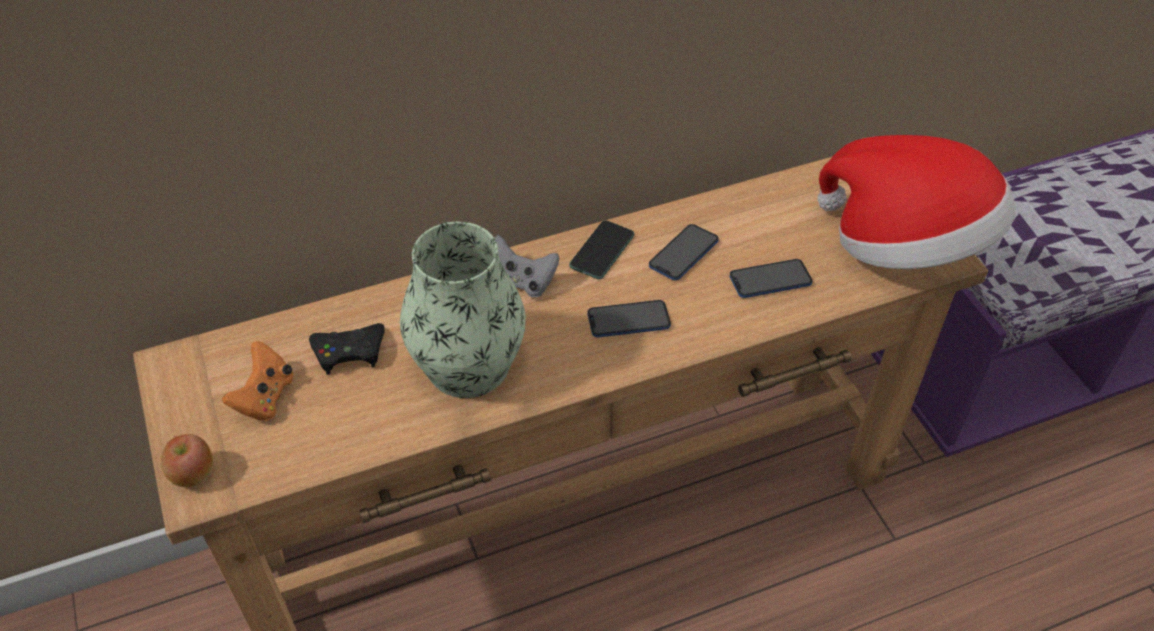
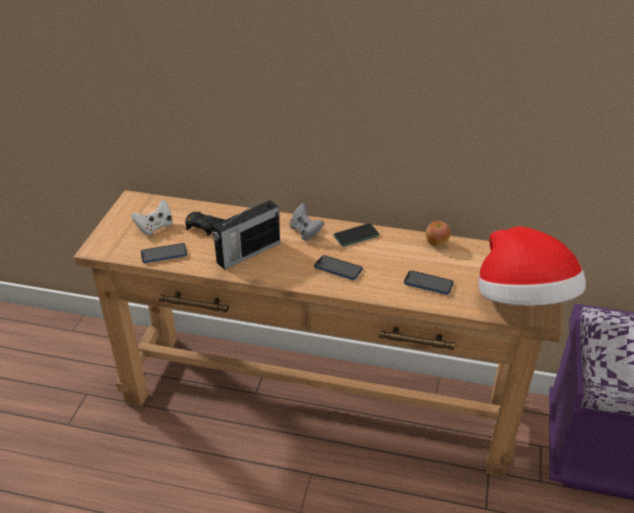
camera: 35 degrees right, 10 degrees down
apple [161,434,213,487] -> apple moved to [426,221,450,247]
orange game controller [222,341,293,421] -> white game controller [131,200,173,235]
vase [400,222,526,398] -> radio [212,196,280,270]
phone [649,224,719,280] -> phone moved to [141,243,187,263]

